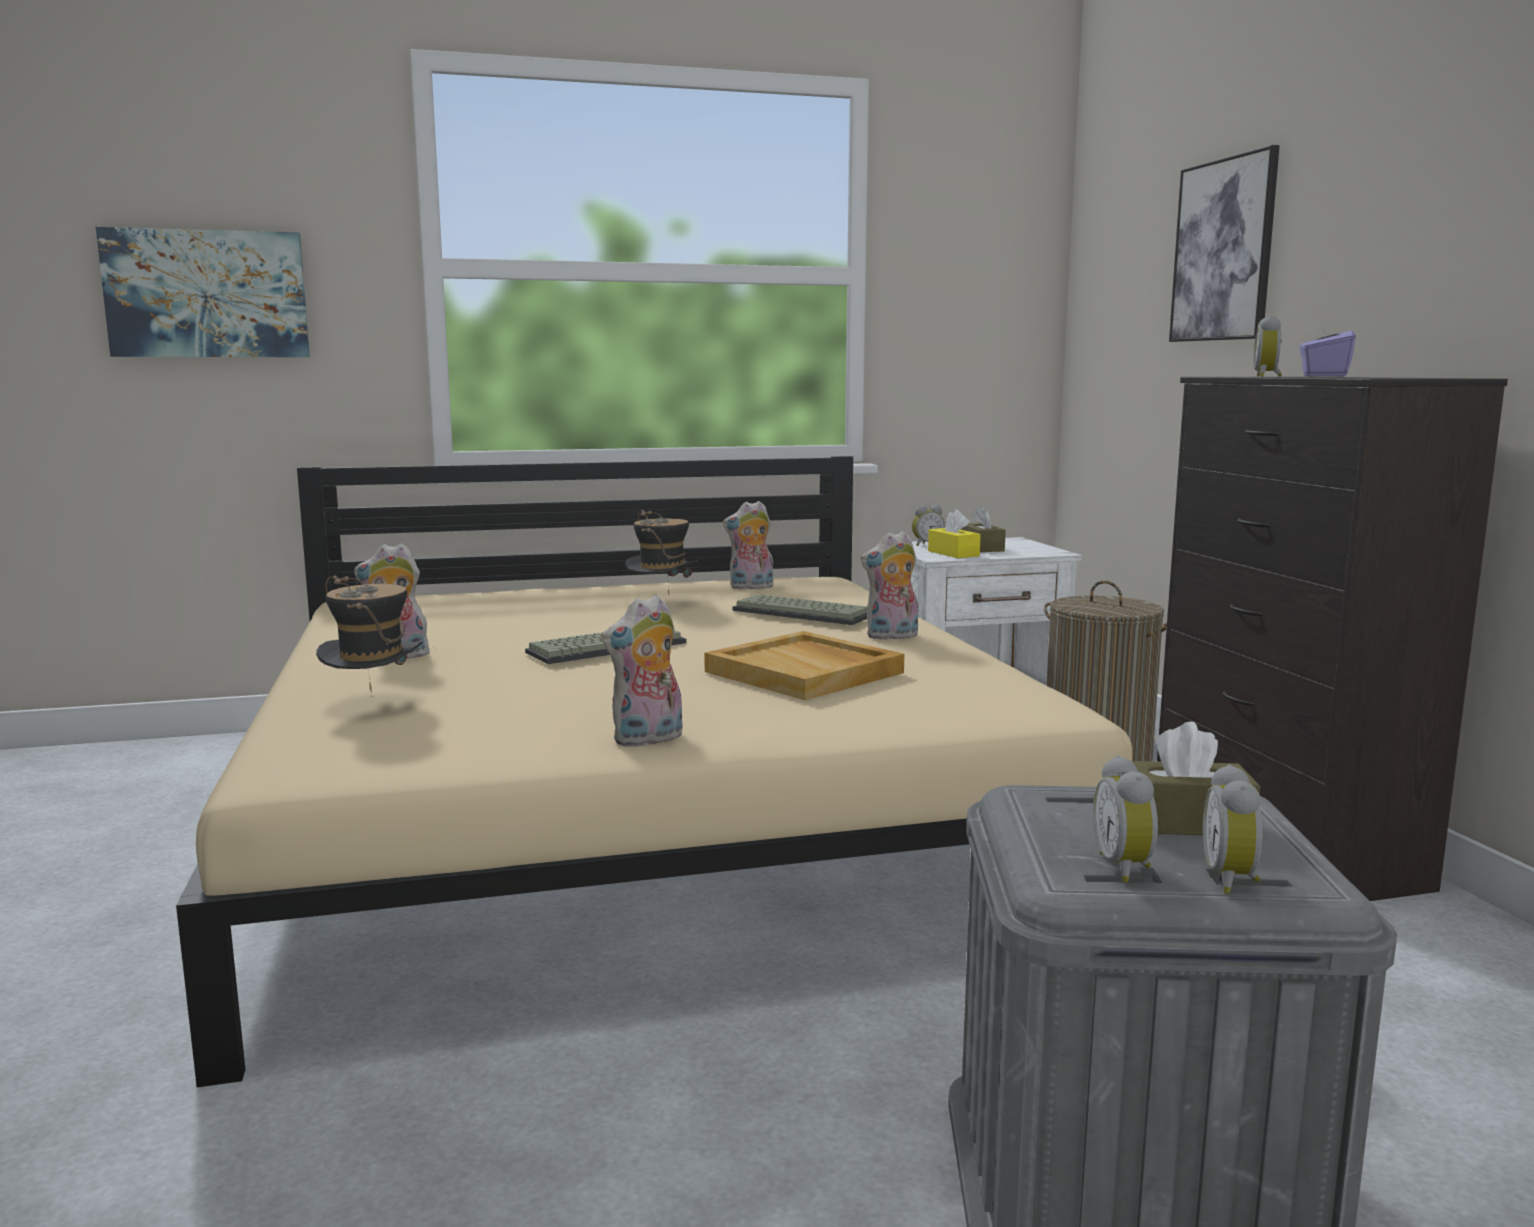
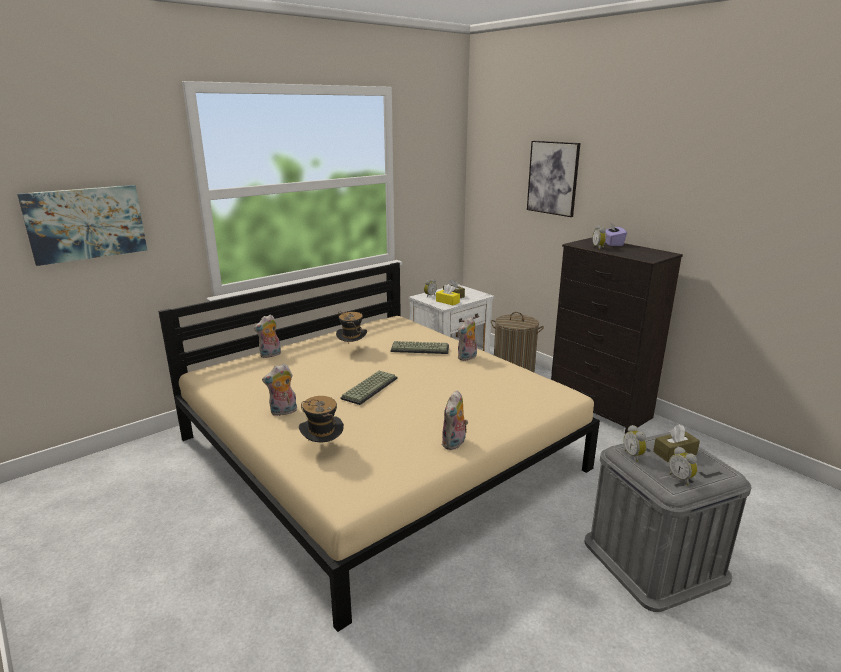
camera: 25 degrees left, 10 degrees up
beige tray [704,631,904,700] -> none
plush toy [723,501,774,590] -> plush toy moved to [254,315,281,358]
alarm clock [1203,764,1263,894] -> alarm clock moved to [624,425,647,462]

